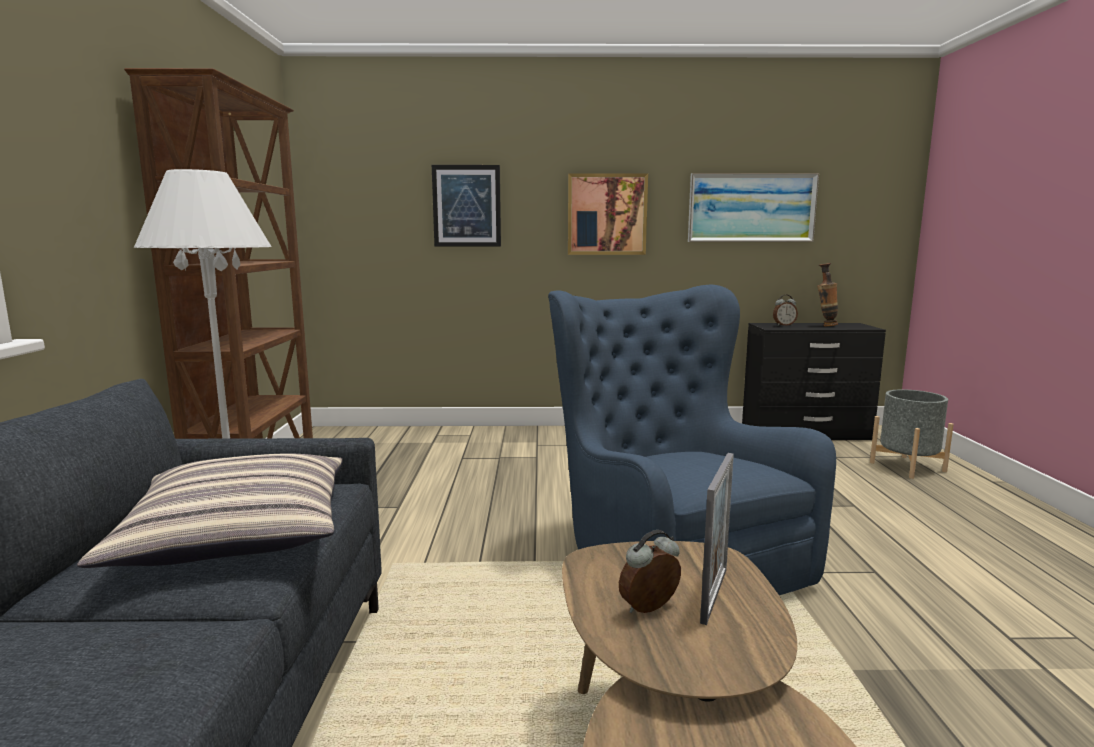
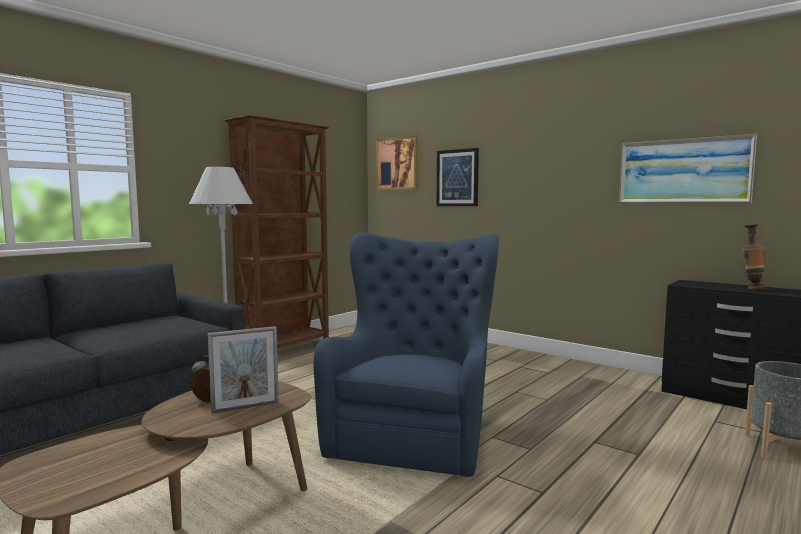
camera: 40 degrees right, 5 degrees down
pillow [77,453,343,568] -> none
picture [568,173,648,255] -> picture moved to [376,135,418,190]
alarm clock [773,295,798,326] -> none

